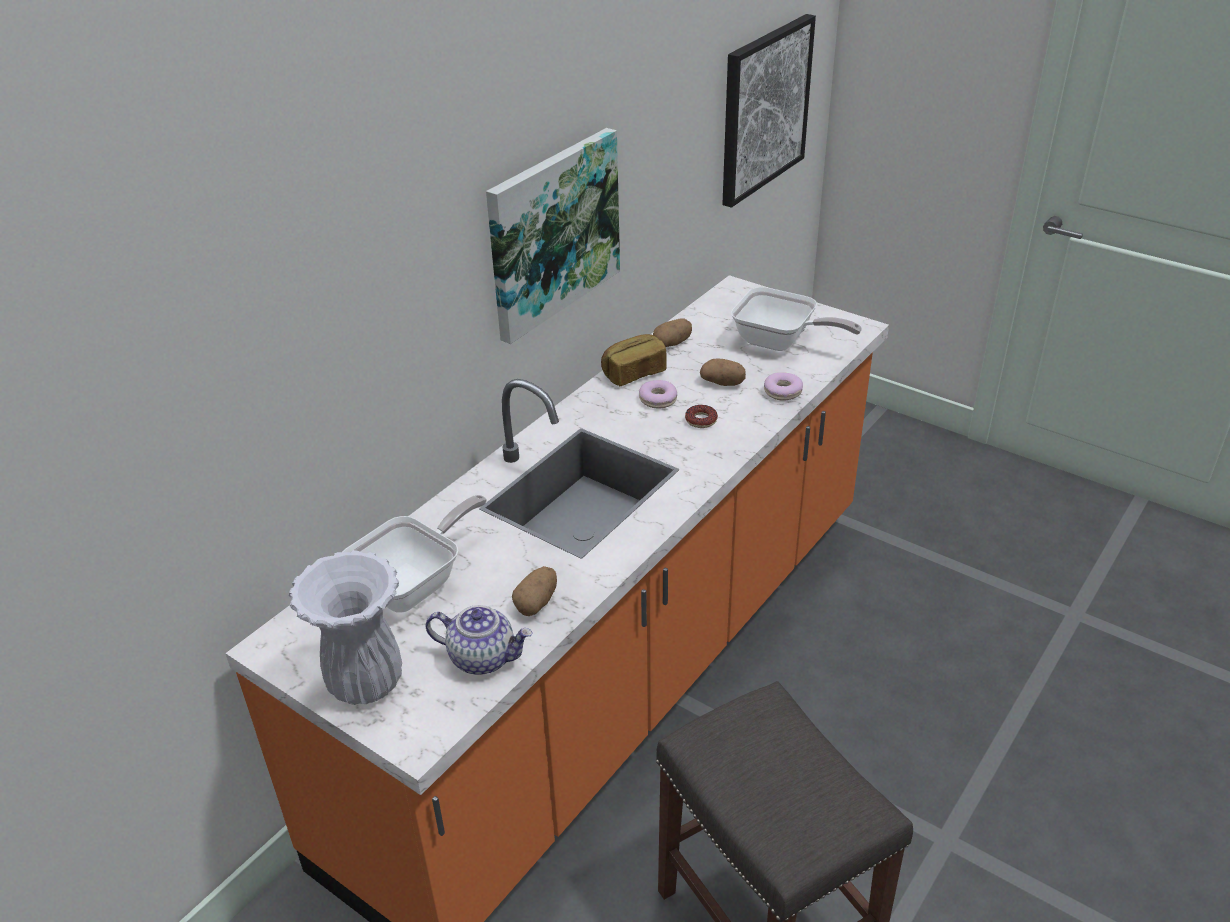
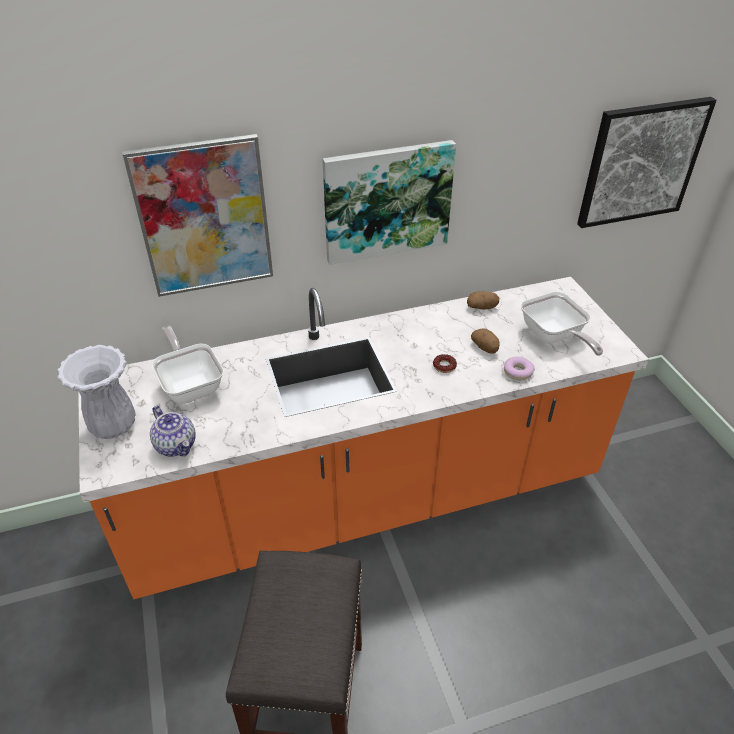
camera: 35 degrees right, 5 degrees up
frying pan [342,495,487,613] -> frying pan turned 105 degrees counterclockwise [152,326,224,404]
potato [512,566,557,616] -> none
bread [601,334,667,386] -> none
donut [639,380,677,409] -> none
none -> picture [122,134,273,297]

